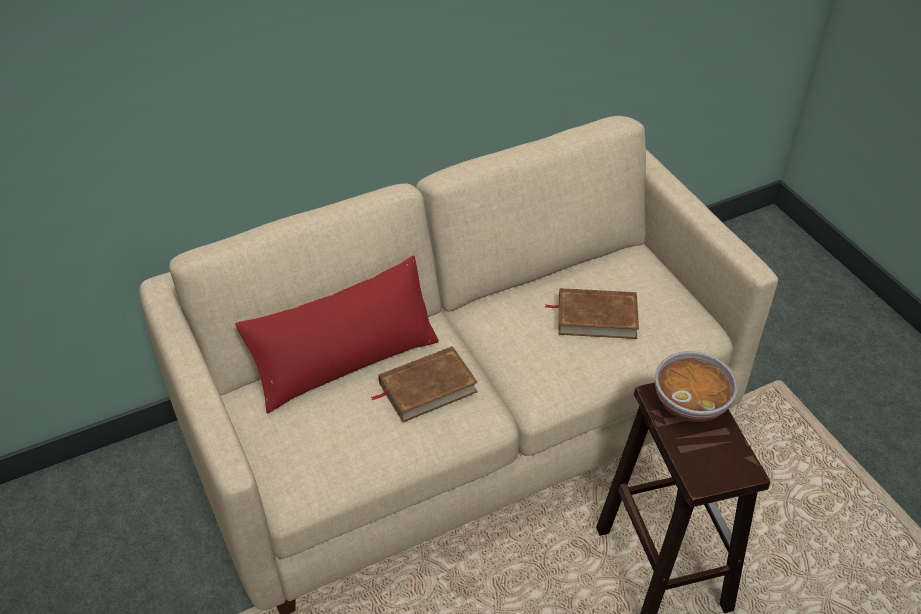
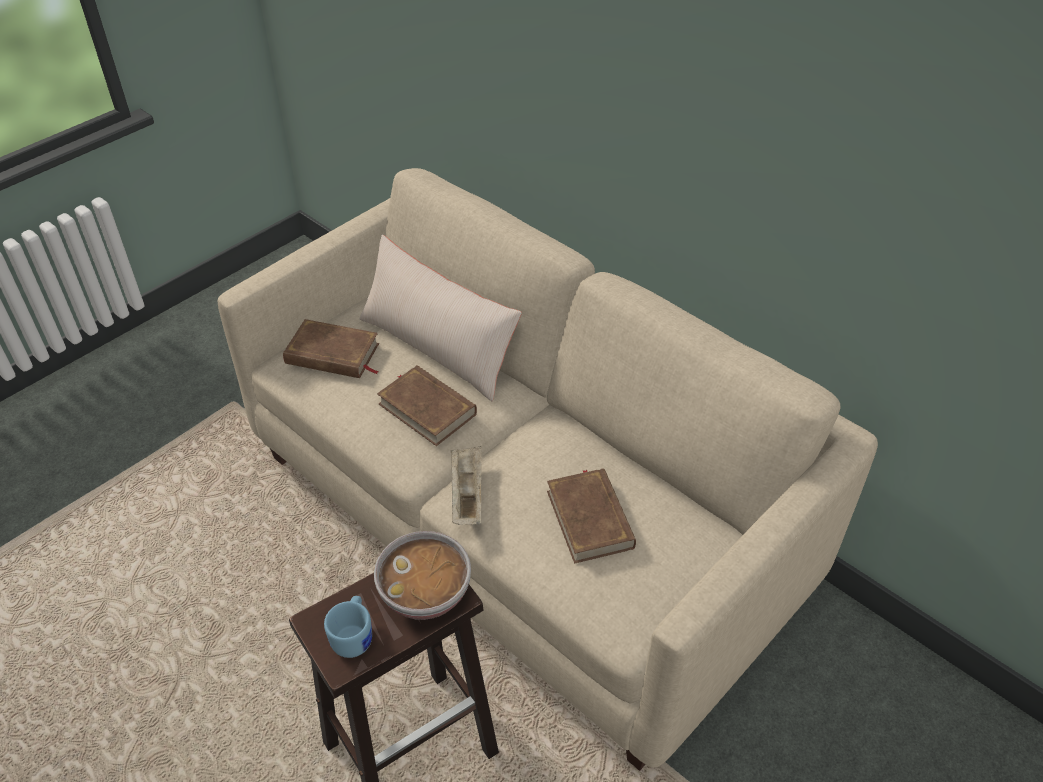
camera: 70 degrees right, 0 degrees up
red pillow [235,255,439,414] -> beige pillow [359,235,522,401]
none -> brown book [283,319,379,378]
none -> blue mug [324,596,372,658]
none -> beige tray [451,446,482,525]

